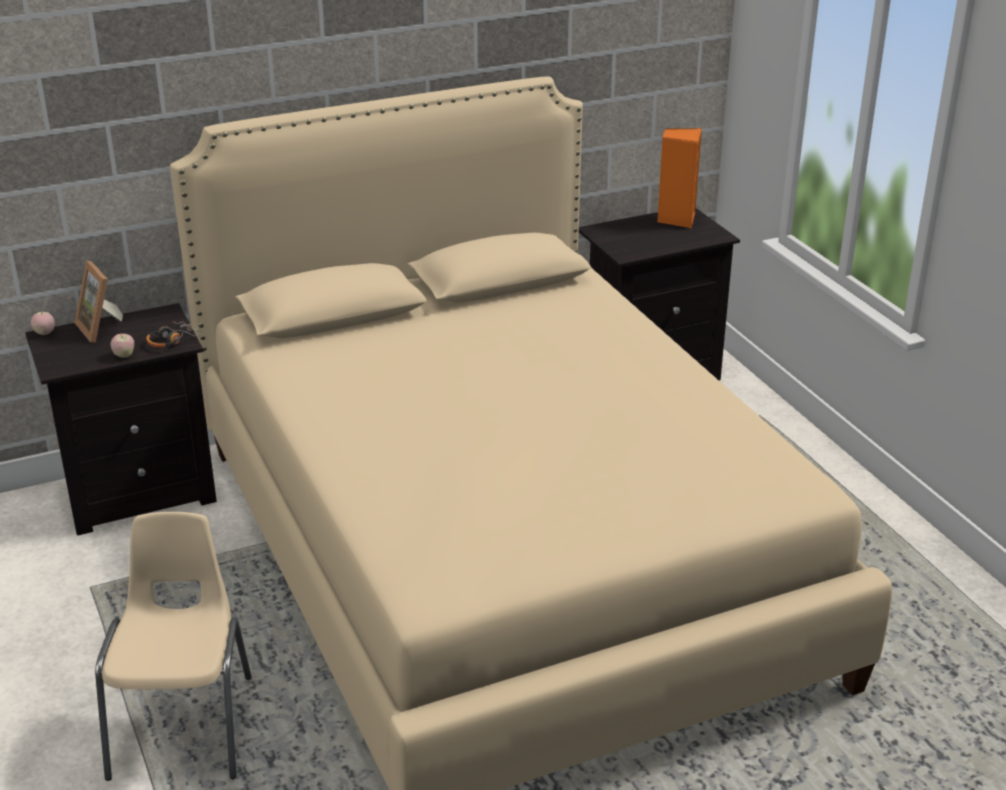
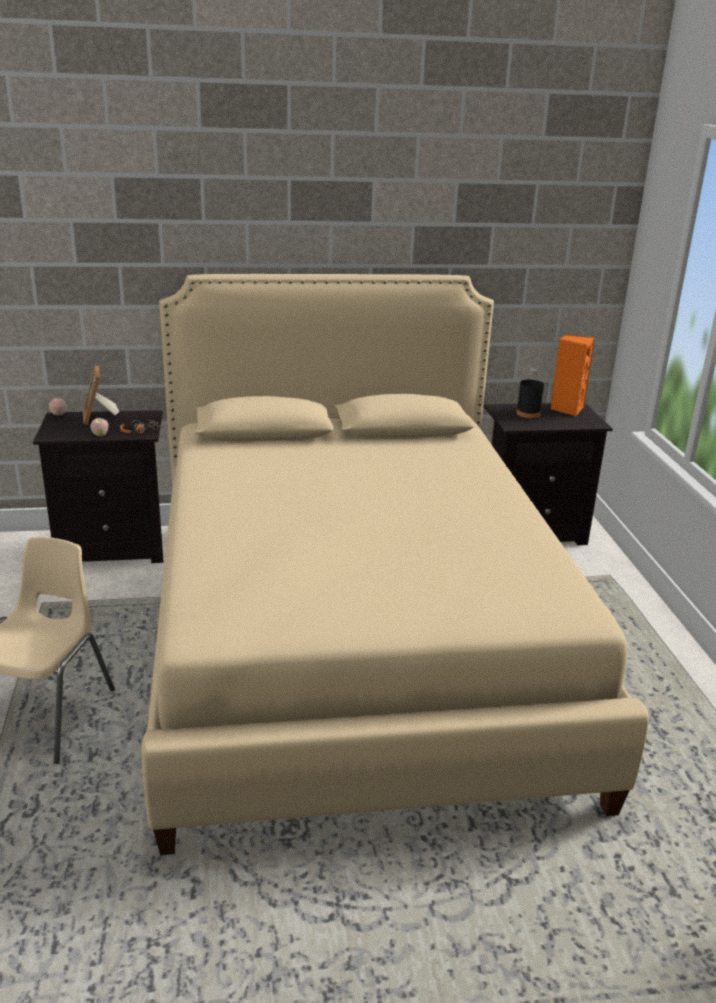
camera: 15 degrees right, 5 degrees down
none -> black bottle [516,369,544,418]

